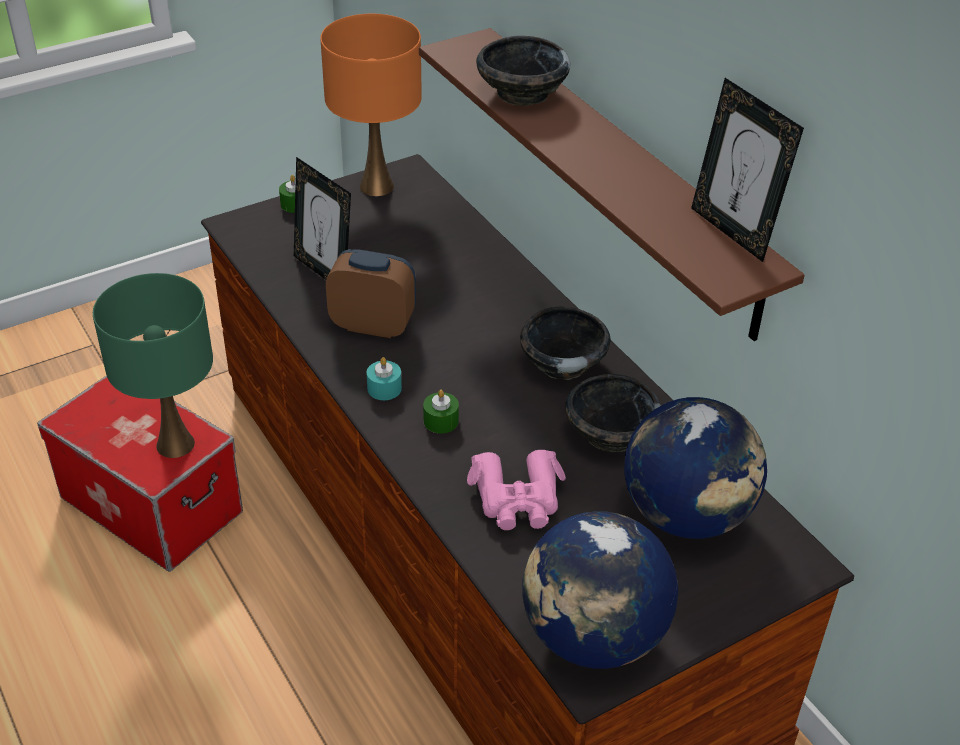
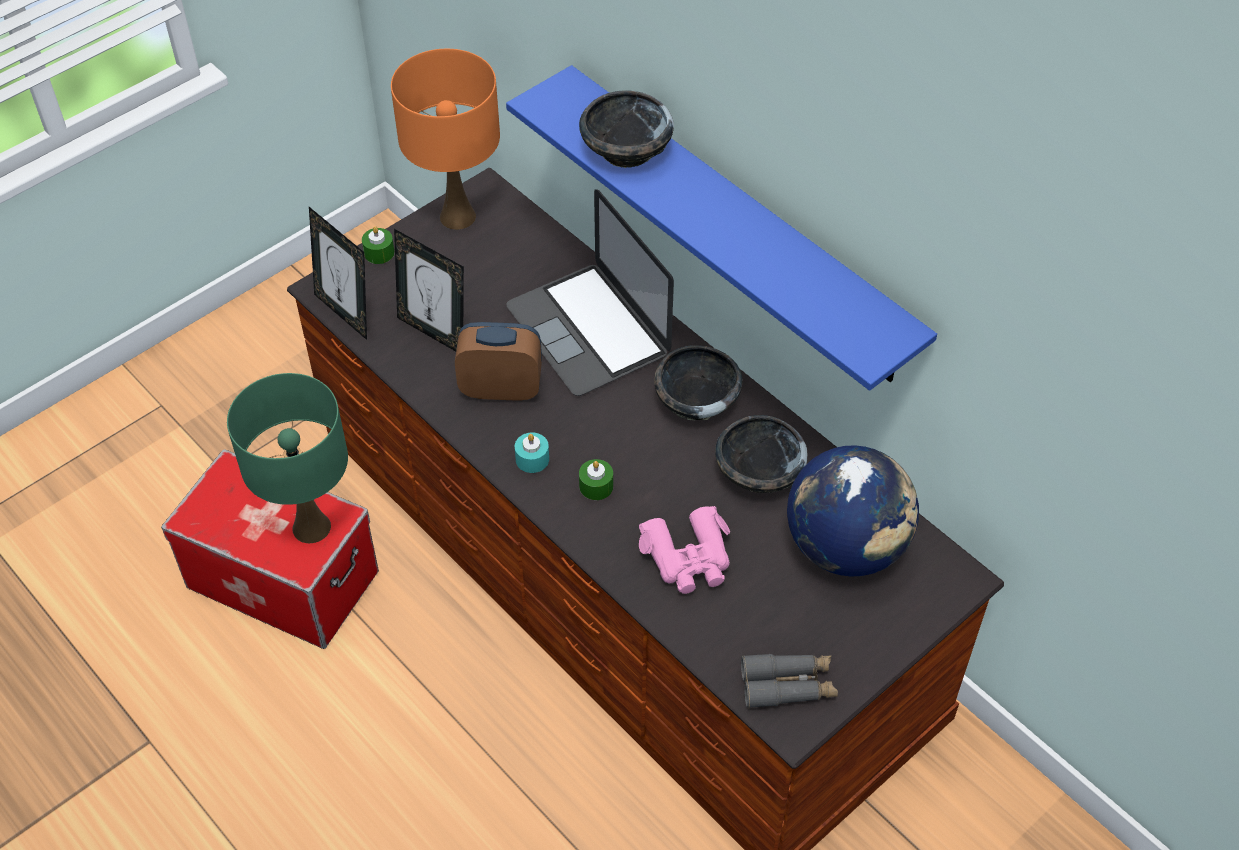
camera: 10 degrees left, 10 degrees up
brown shelf [419,28,805,341] -> blue shelf [506,65,937,391]
globe [522,511,678,669] -> grey binoculars [741,654,838,708]
picture frame [691,78,804,262] -> picture frame moved to [309,207,367,340]
none -> laptop [506,189,674,396]

